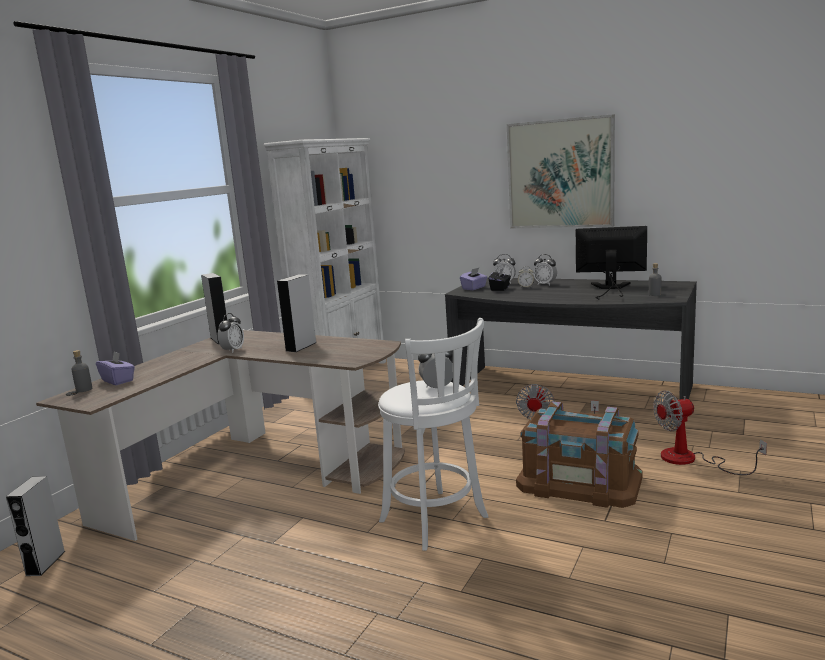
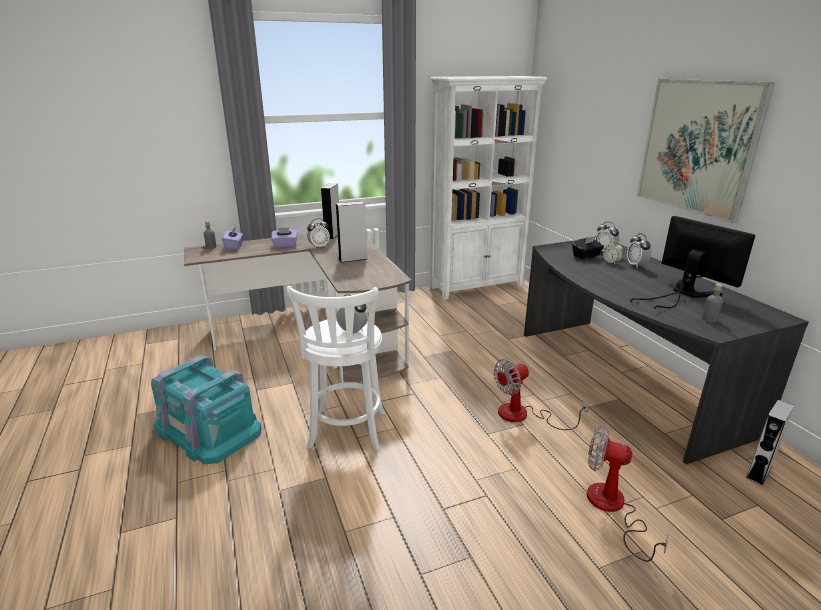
camera: 40 degrees right, 10 degrees up
grey speaker [6,476,65,576] -> grey speaker moved to [746,400,794,485]
purple tissue box [460,268,487,290] -> purple tissue box moved to [271,227,298,248]
brown storage box [516,402,642,508] -> none
none -> turquoise storage box [151,355,261,464]

